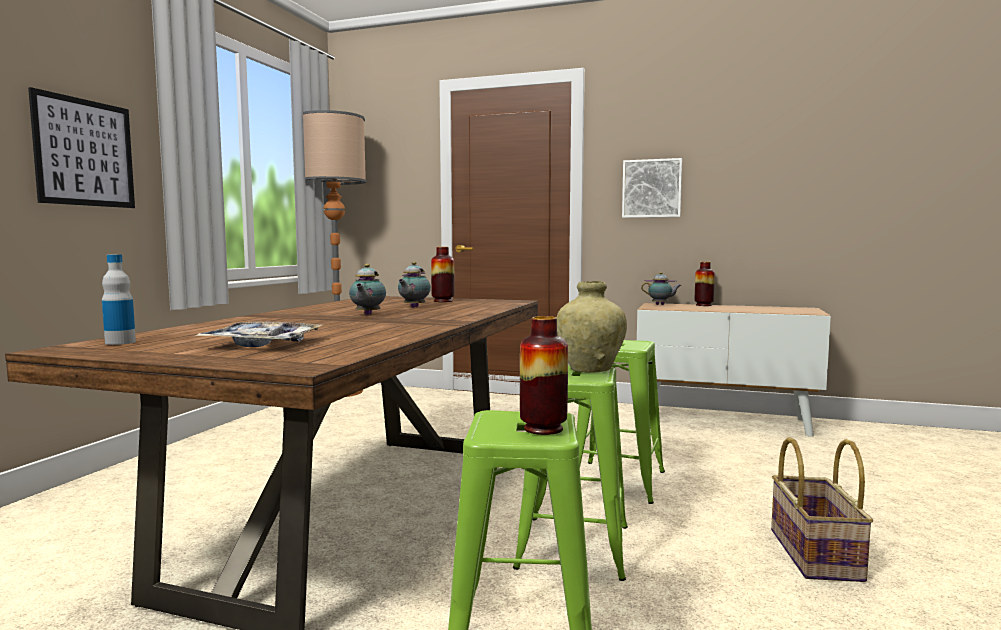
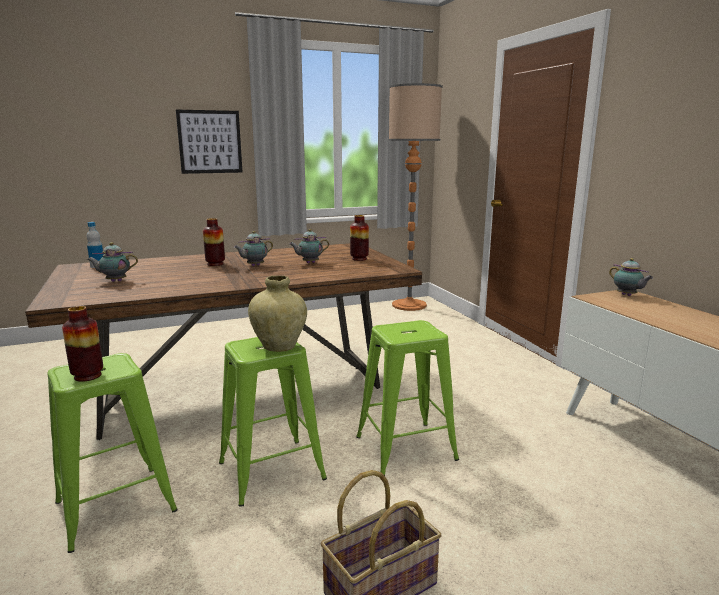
camera: 50 degrees right, 10 degrees up
tray [196,321,322,347] -> teapot [87,242,138,282]
picture [622,158,682,218] -> none
vase [695,262,715,306] -> vase moved to [203,218,225,266]

